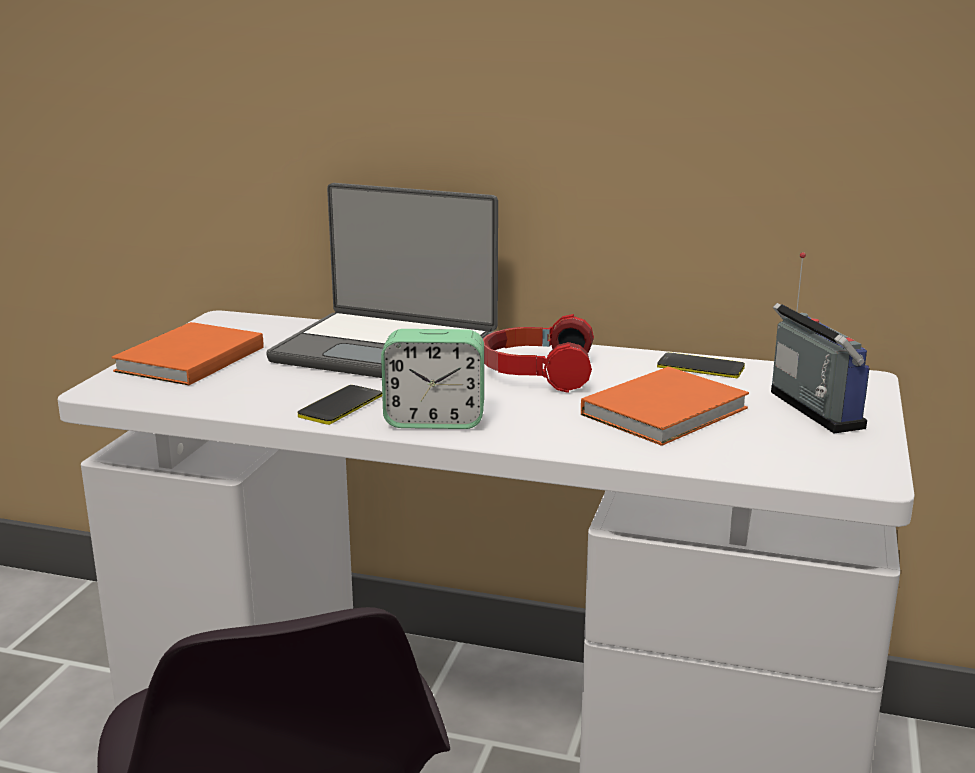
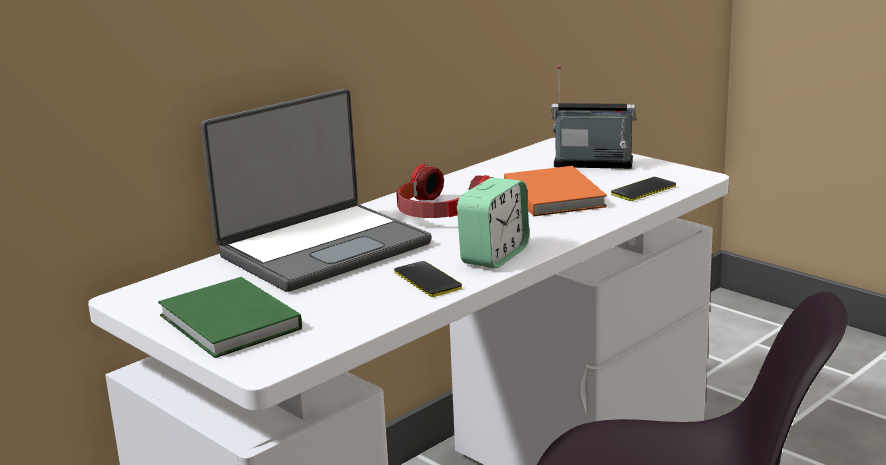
camera: 60 degrees left, 0 degrees up
orange book [112,322,263,385] -> green book [158,277,302,358]
phone [657,352,745,378] -> phone moved to [611,177,676,201]

